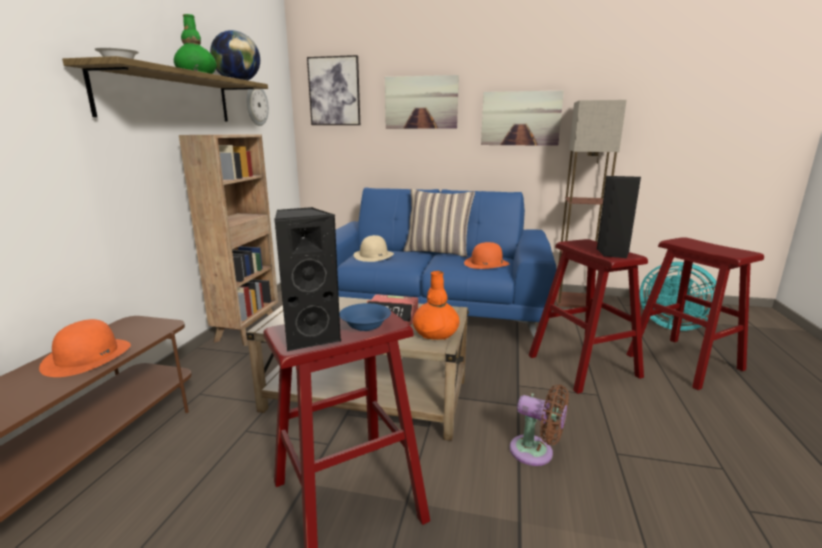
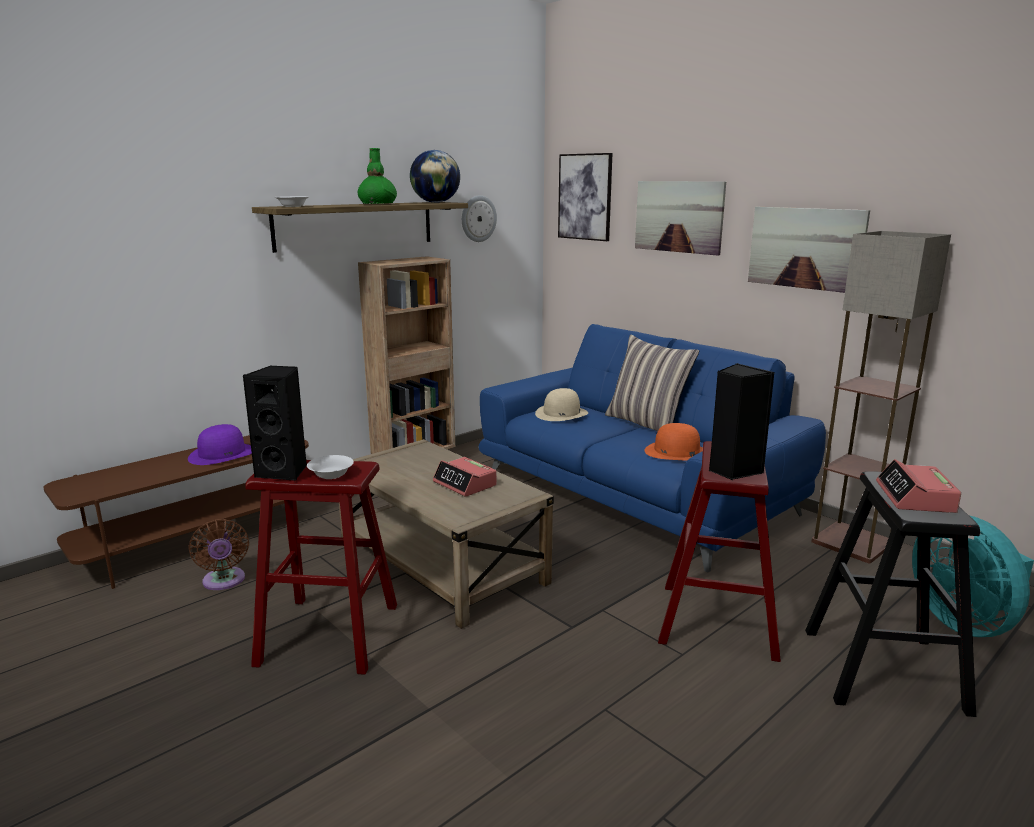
camera: 35 degrees right, 0 degrees up
orange hat [39,319,131,377] -> purple hat [188,424,252,465]
blue bowl [339,303,391,331] -> white bowl [307,455,354,479]
orange vase [413,271,460,340] -> none
brown fan [509,385,569,466] -> brown fan moved to [188,519,249,590]
red stool [626,237,764,390] -> black stool [805,471,980,717]
none -> alarm clock [876,459,961,513]

